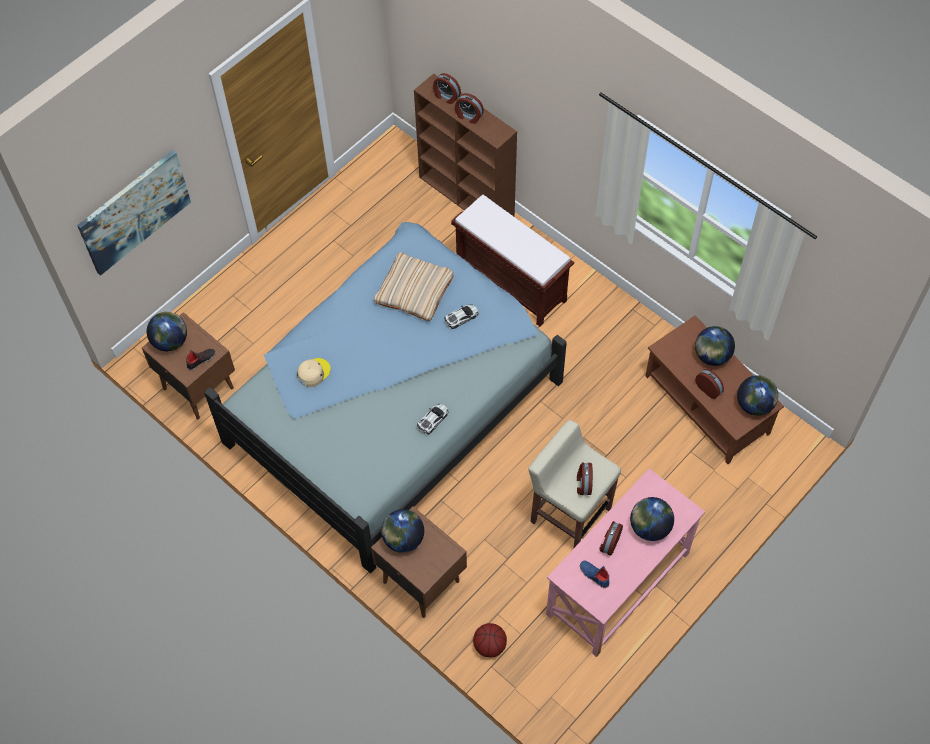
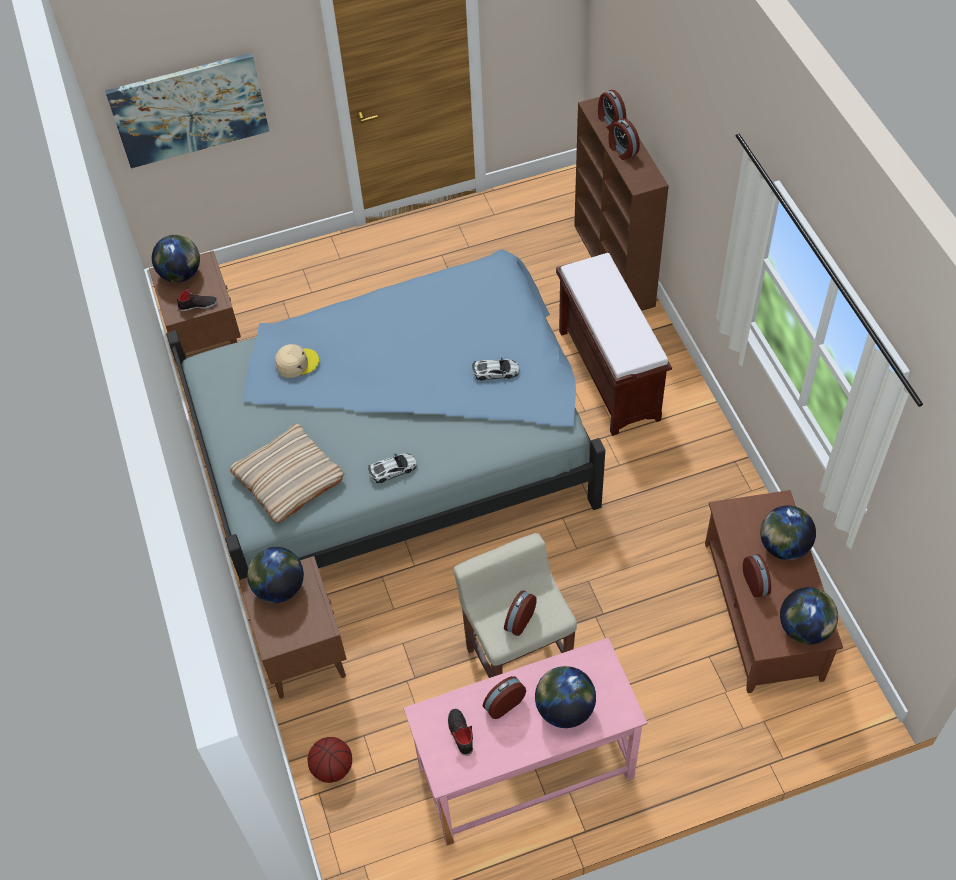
camera: 30 degrees right, 5 degrees down
beige pillow [374,252,454,321] -> beige pillow moved to [230,423,344,522]
blue shoe [580,561,610,588] -> black shoe [448,709,473,756]

